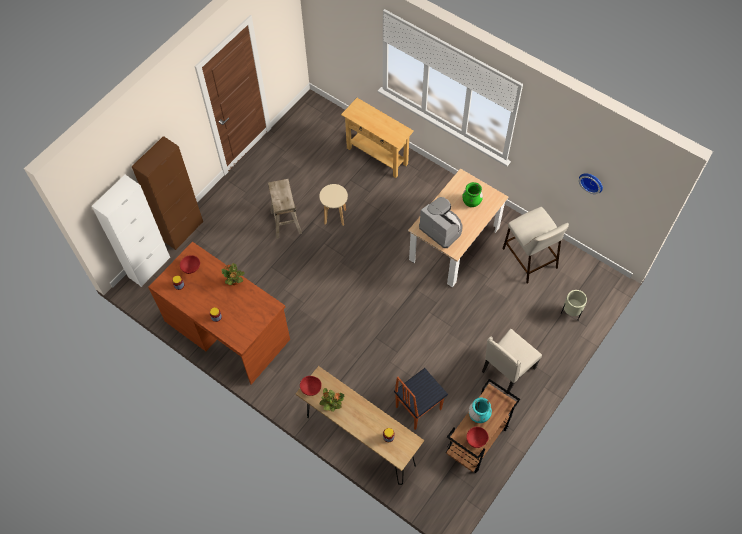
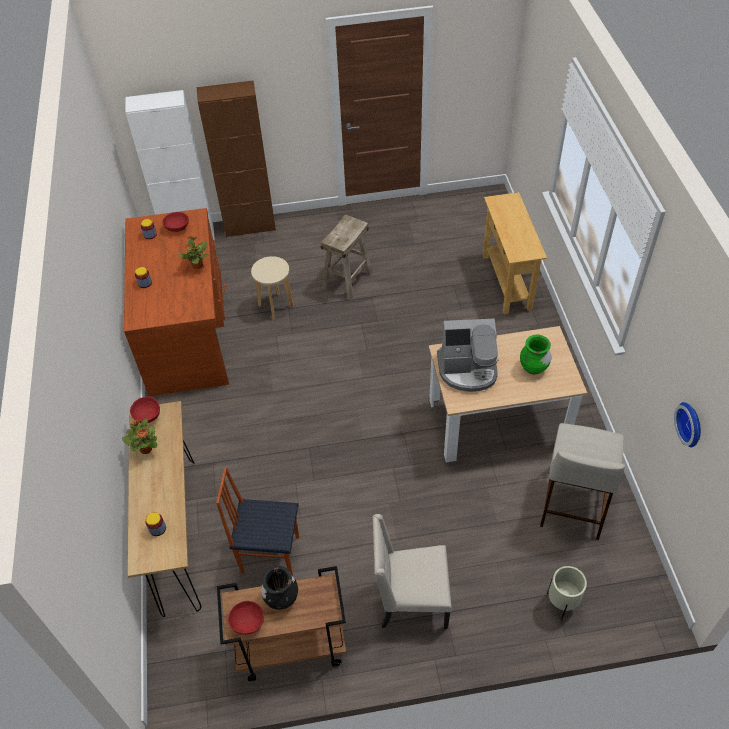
camera: 45 degrees right, 10 degrees down
beige stool [319,184,348,226] -> beige stool moved to [251,256,294,320]
coffee machine [419,197,463,248] -> coffee machine turned 90 degrees clockwise [437,318,499,392]
turquoise vase [469,397,492,423] -> black vase [261,566,298,610]

